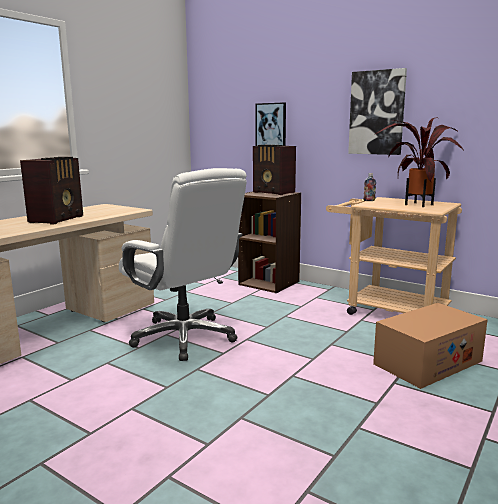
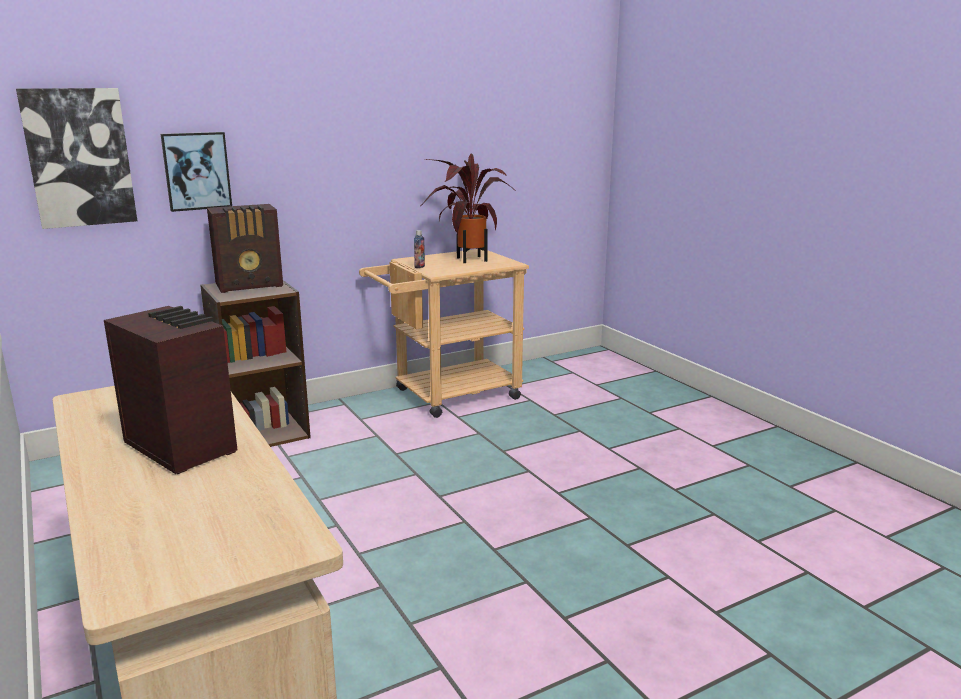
camera: 65 degrees left, 5 degrees up
white office chair [119,168,247,361] -> none
picture [348,68,407,155] -> picture moved to [16,88,137,229]
cardboard box [373,303,488,389] -> none

